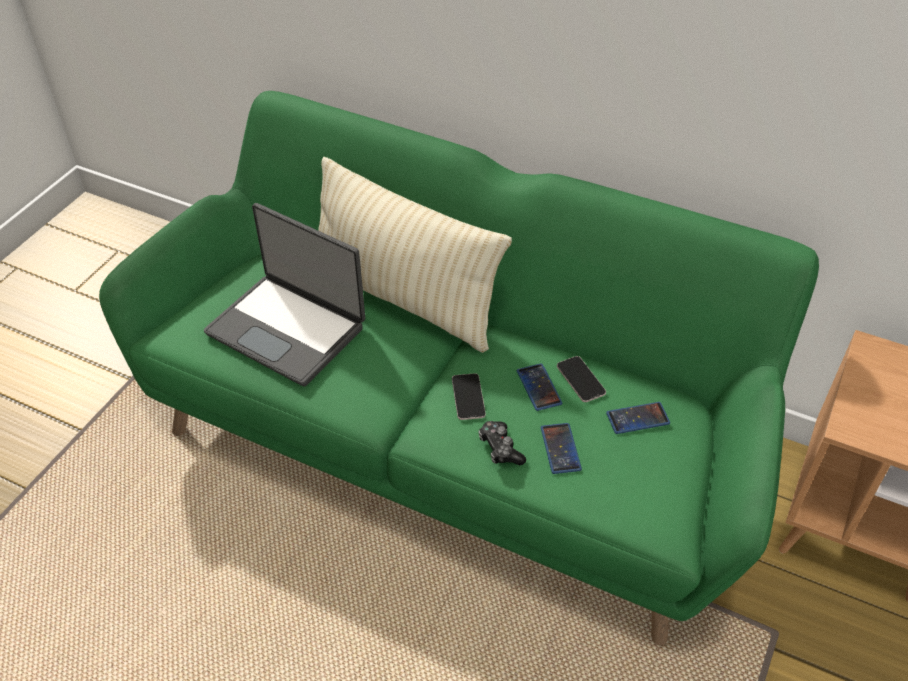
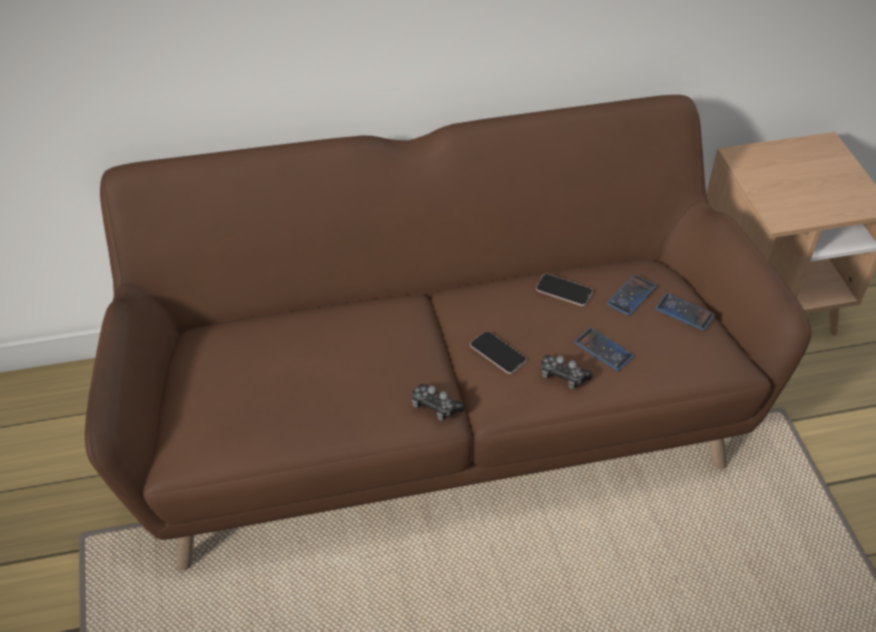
camera: 40 degrees left, 0 degrees up
green sofa [99,91,819,646] -> brown sofa [85,95,811,570]
laptop [204,203,365,387] -> none
beige pillow [318,157,512,353] -> none
phone [517,363,562,411] -> phone moved to [655,293,715,331]
none -> game controller [412,384,465,421]

